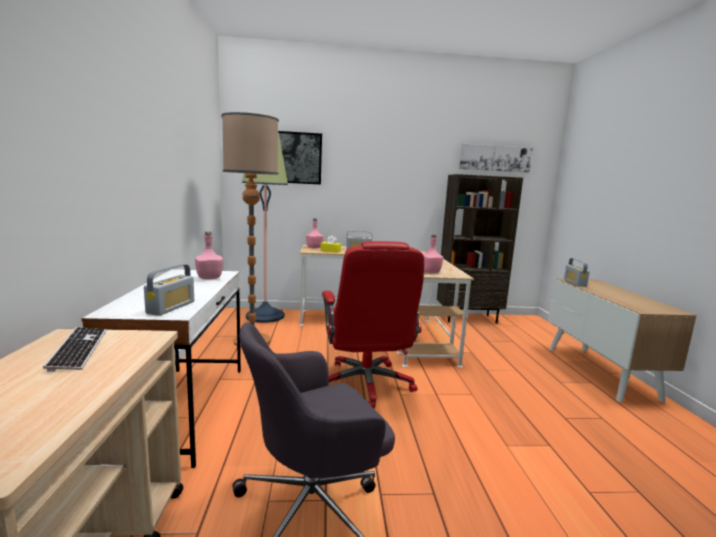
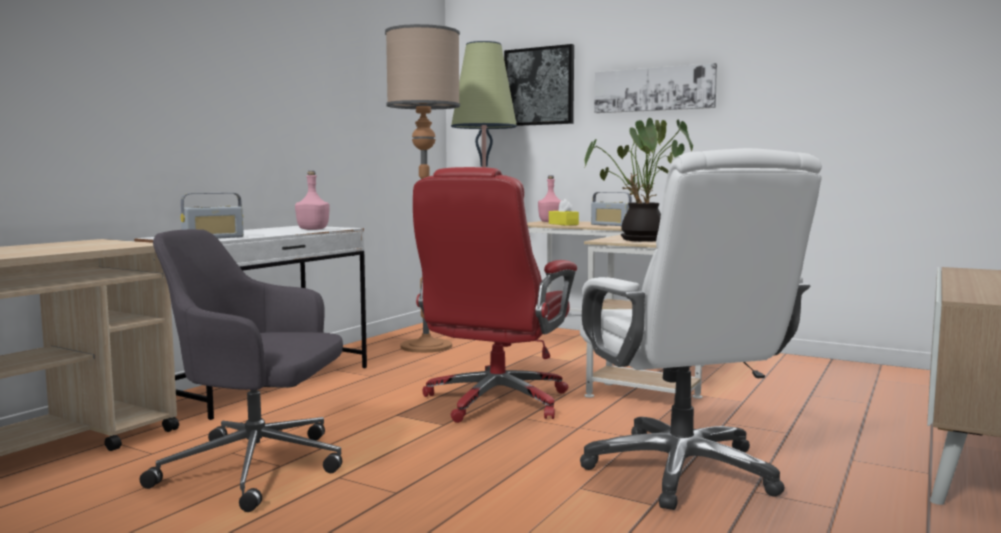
camera: 35 degrees right, 5 degrees down
keyboard [43,327,107,372] -> none
pink bottle [423,235,443,273] -> potted plant [585,118,693,242]
brown bookcase [437,174,523,324] -> none
picture [459,144,533,173] -> picture moved to [594,63,717,113]
radio [564,258,590,287] -> none
none -> white office chair [580,148,822,510]

